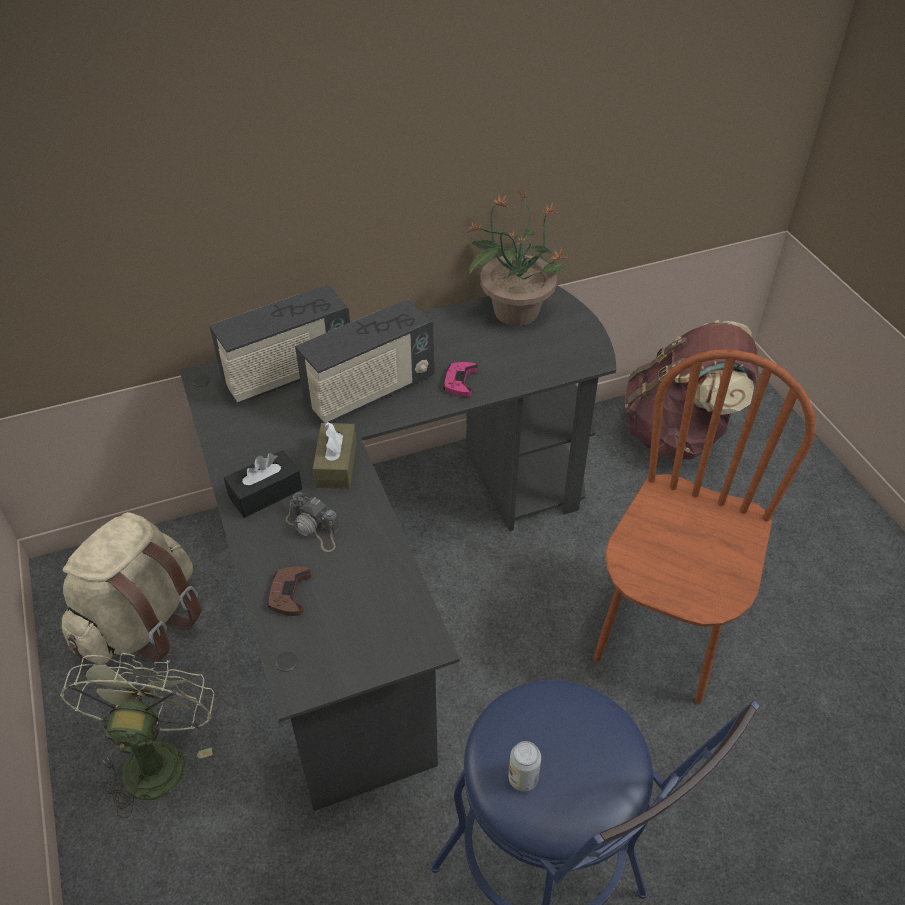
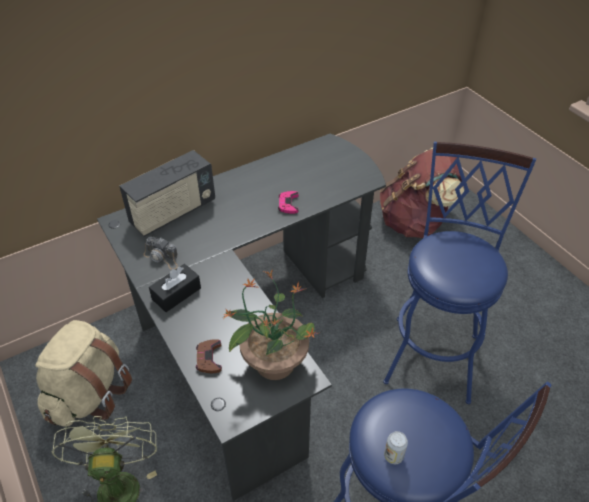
camera: 10 degrees left, 0 degrees up
camera [285,492,339,552] -> camera moved to [143,237,178,270]
radio [295,299,434,423] -> none
brown tissue box [313,422,357,489] -> none
potted plant [466,191,569,326] -> potted plant moved to [224,269,320,380]
brown chair [593,350,816,704] -> blue stool [383,142,536,404]

